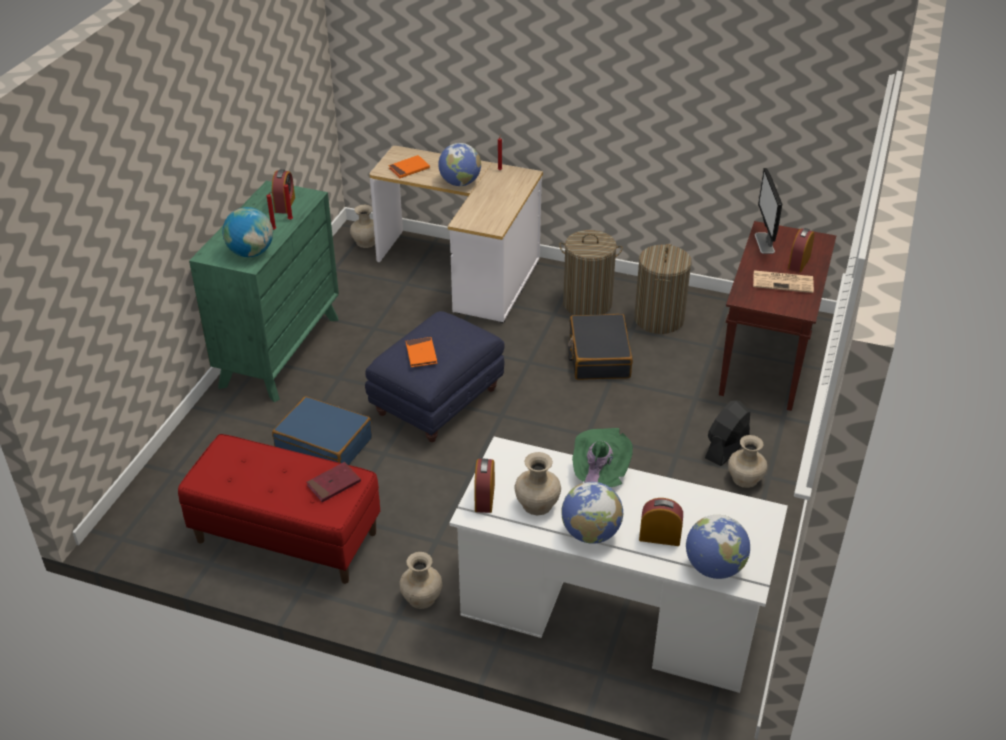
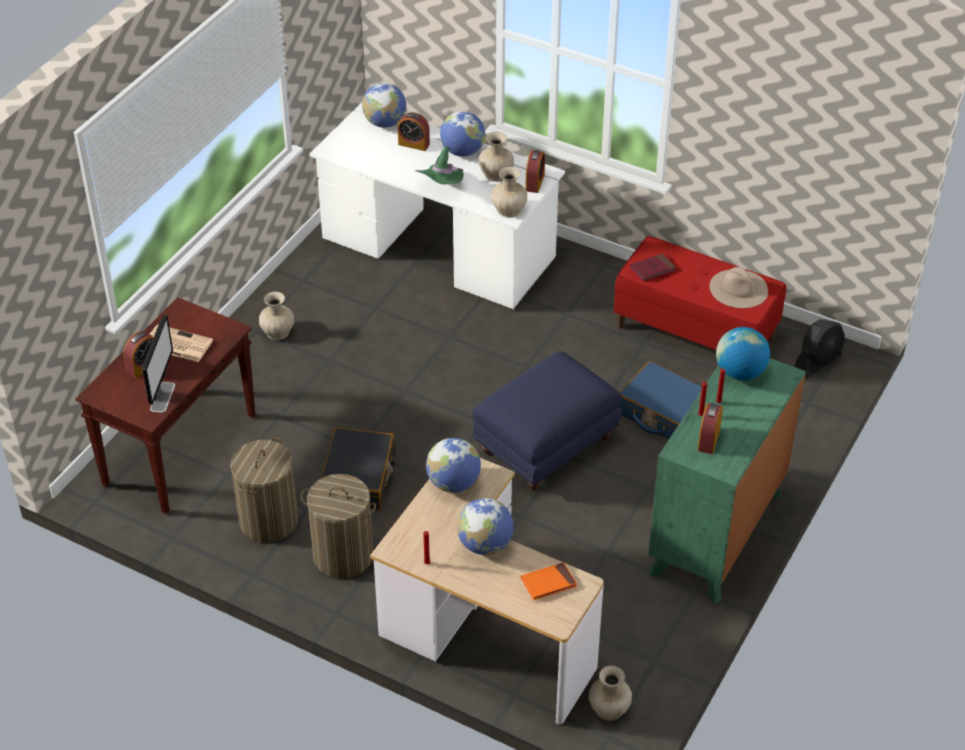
camera: 170 degrees left, 5 degrees up
beige vase [399,552,442,609] -> beige vase moved to [491,167,527,218]
orange book [406,337,437,367] -> none
black fan [705,400,750,466] -> black fan moved to [794,319,845,379]
none -> globe [426,438,481,493]
none -> beige hat [709,267,768,308]

